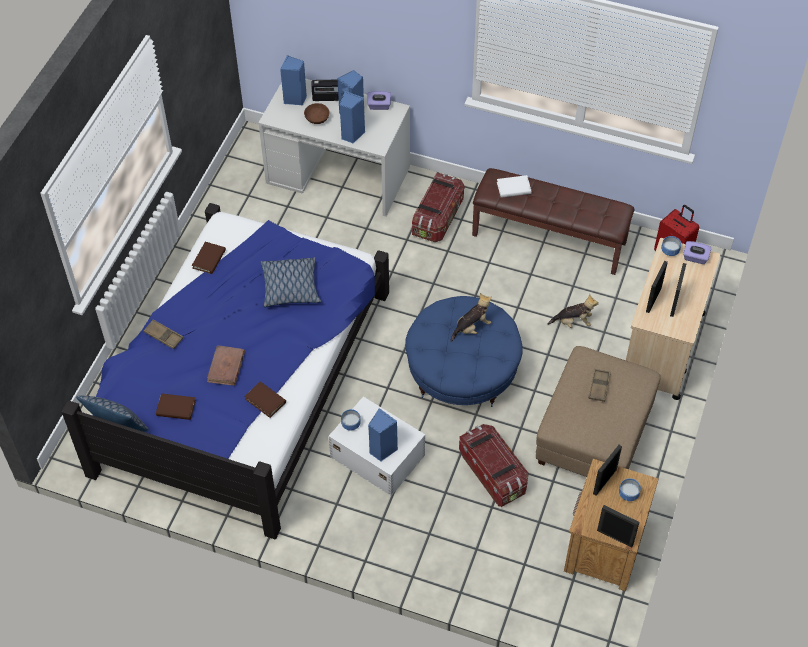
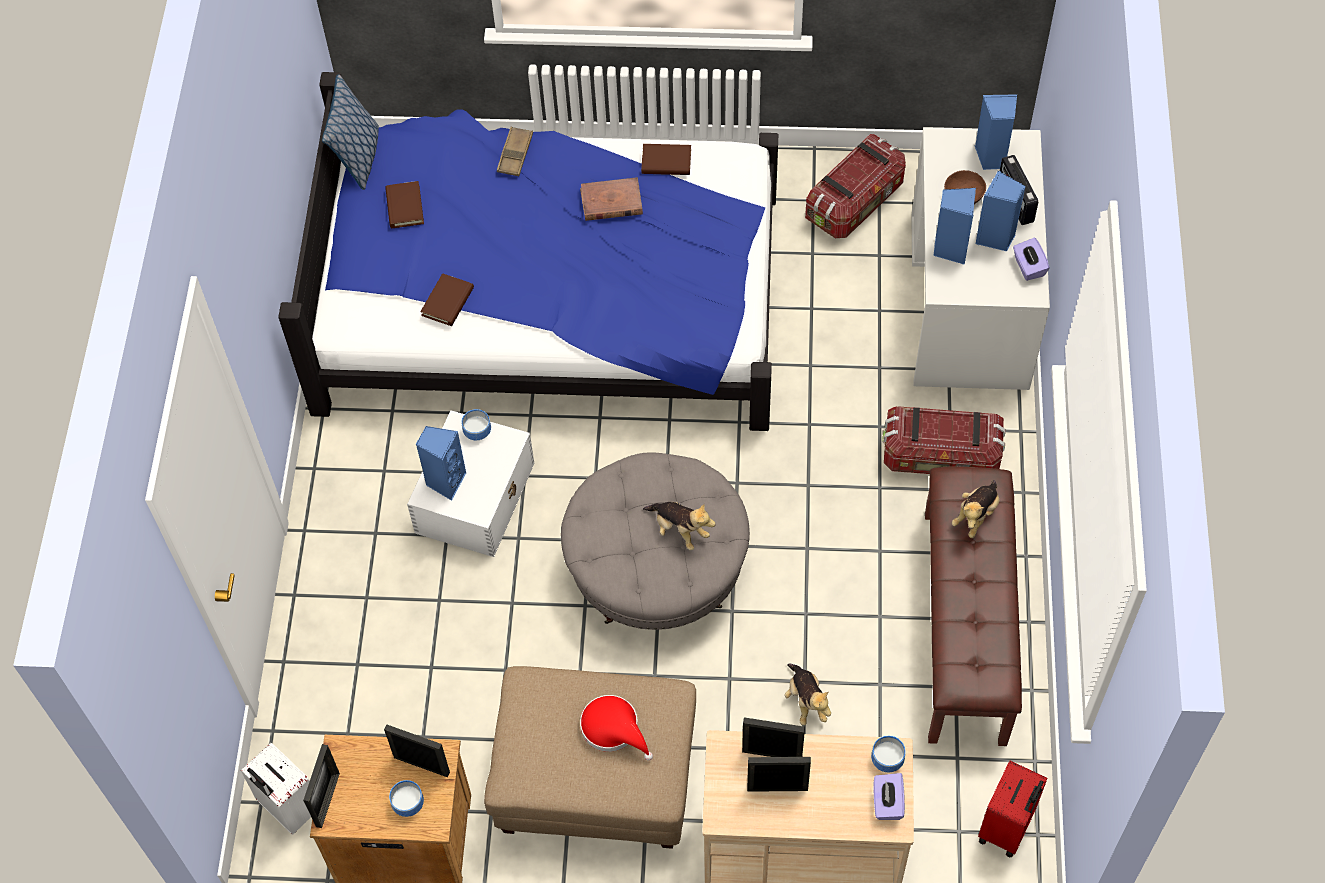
camera: 75 degrees right, 5 degrees up
brown book [207,345,245,386] -> brown book moved to [580,177,643,221]
pillow [261,257,321,307] -> none
blue ottoman [405,296,523,407] -> grey ottoman [561,452,750,630]
storage box [459,424,529,507] -> storage box moved to [805,134,906,238]
white book [497,175,531,198] -> plush toy [952,480,999,538]
brown tray [588,369,611,402] -> red hat [580,695,653,761]
none -> white suitcase [241,743,311,835]

